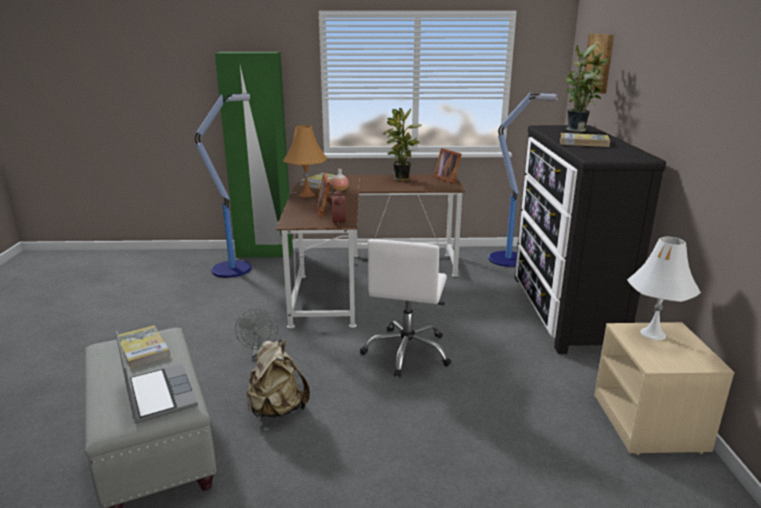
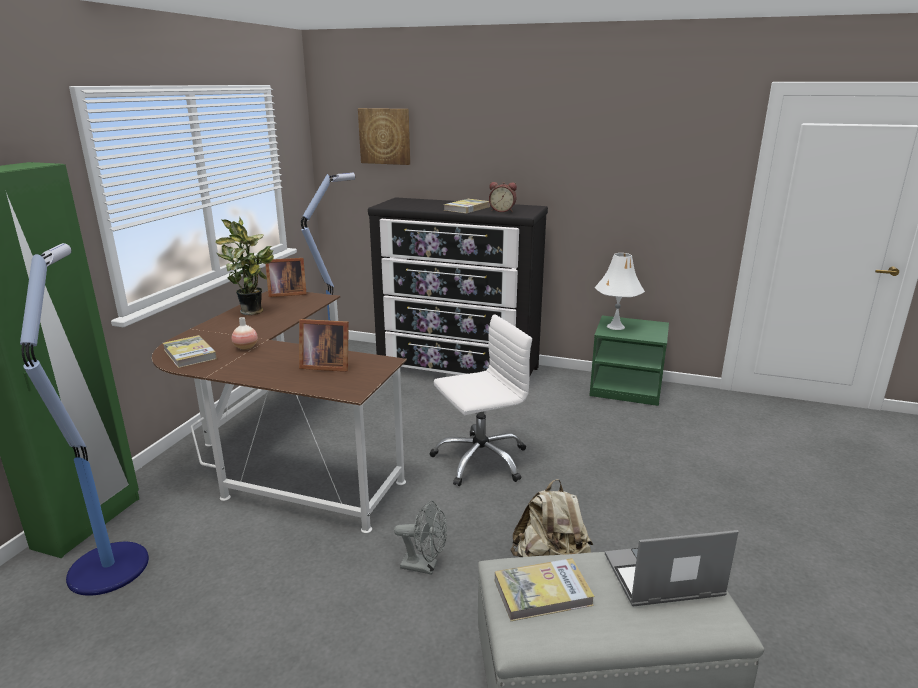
camera: 70 degrees left, 0 degrees up
orange table lamp [283,125,327,197] -> none
alarm clock [332,190,348,225] -> alarm clock moved to [489,182,517,212]
white office chair [360,239,451,377] -> white office chair turned 60 degrees counterclockwise [430,315,532,486]
potted plant [565,44,611,132] -> none
beige nightstand [594,322,735,455] -> green nightstand [589,316,669,406]

